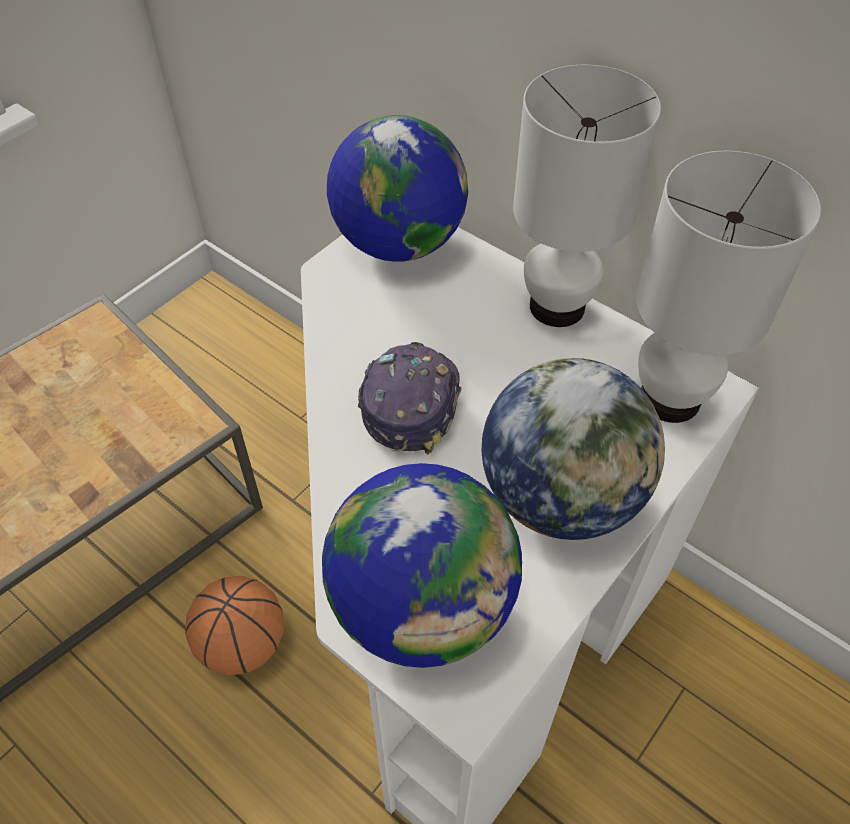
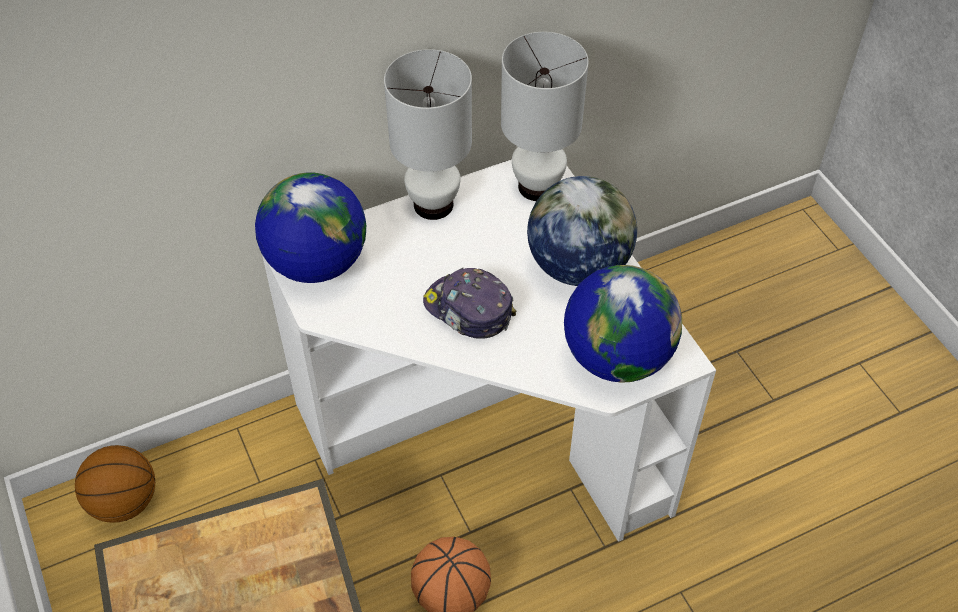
camera: 65 degrees left, 0 degrees up
none -> basketball [75,445,155,523]

